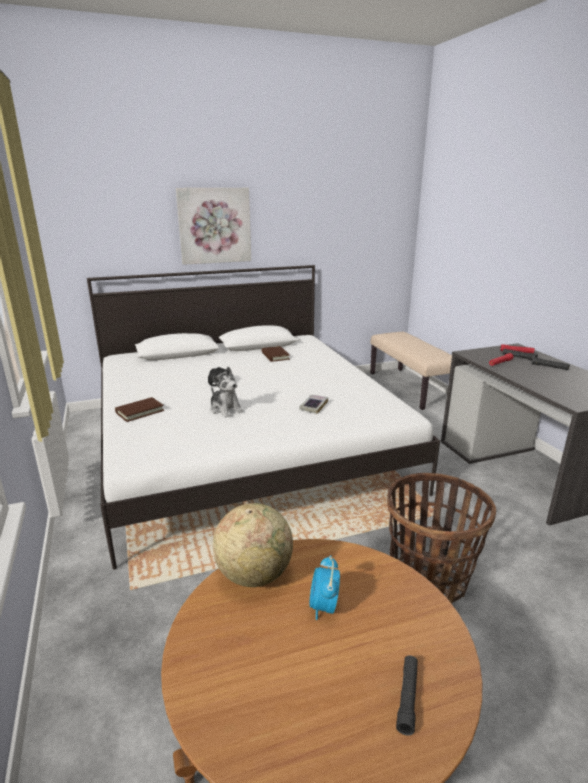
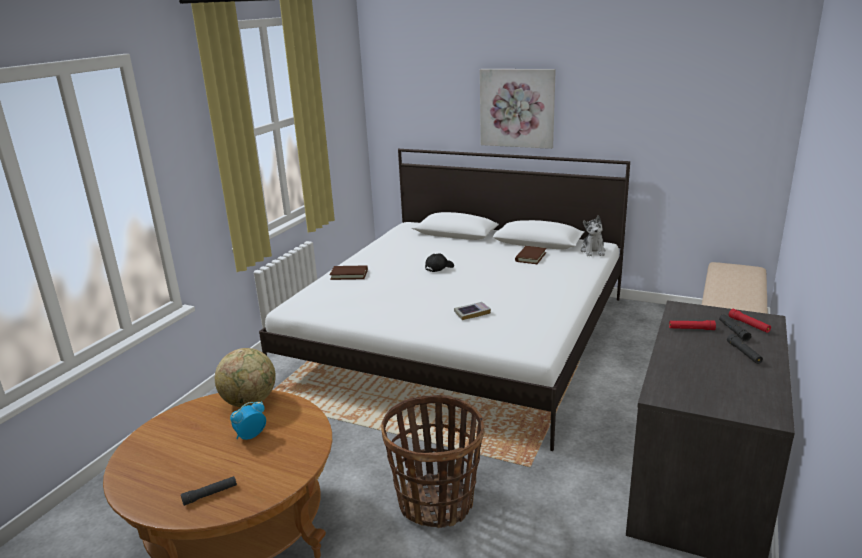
camera: 45 degrees right, 0 degrees up
plush toy [210,367,244,418] -> plush toy moved to [581,215,606,256]

